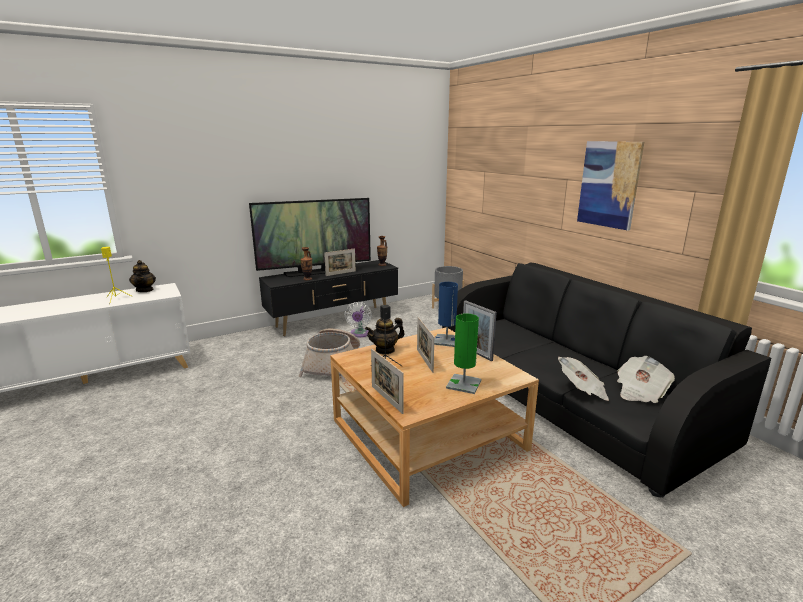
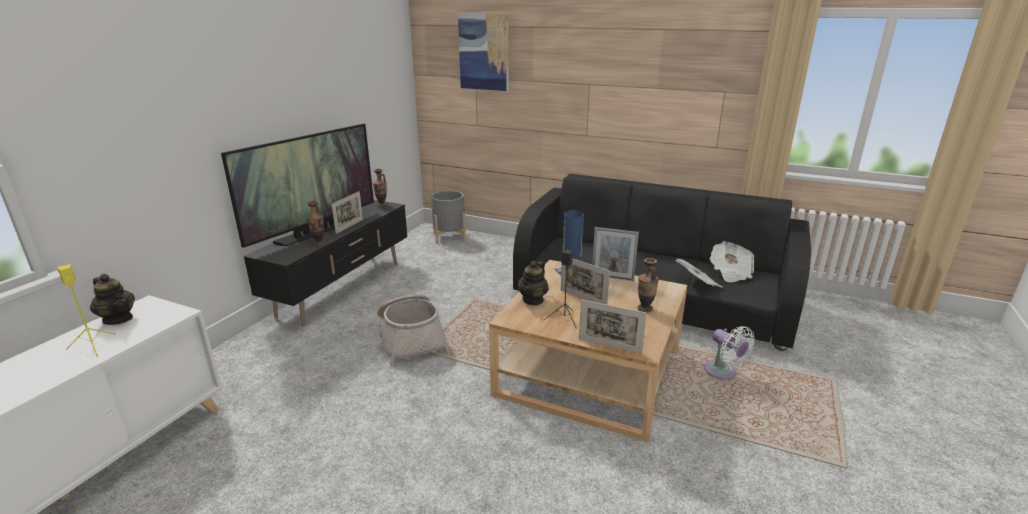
camera: 35 degrees left, 5 degrees up
white fan [344,302,372,338] -> white fan moved to [704,326,755,380]
green table lamp [446,313,481,394] -> vase [638,258,659,313]
picture [577,141,644,231] -> picture moved to [458,12,509,91]

